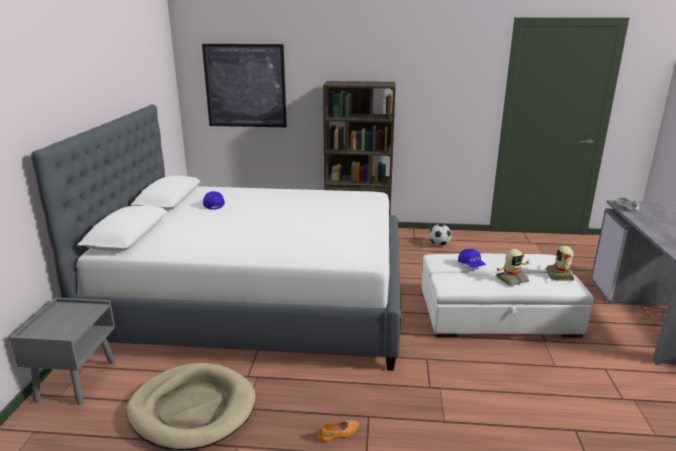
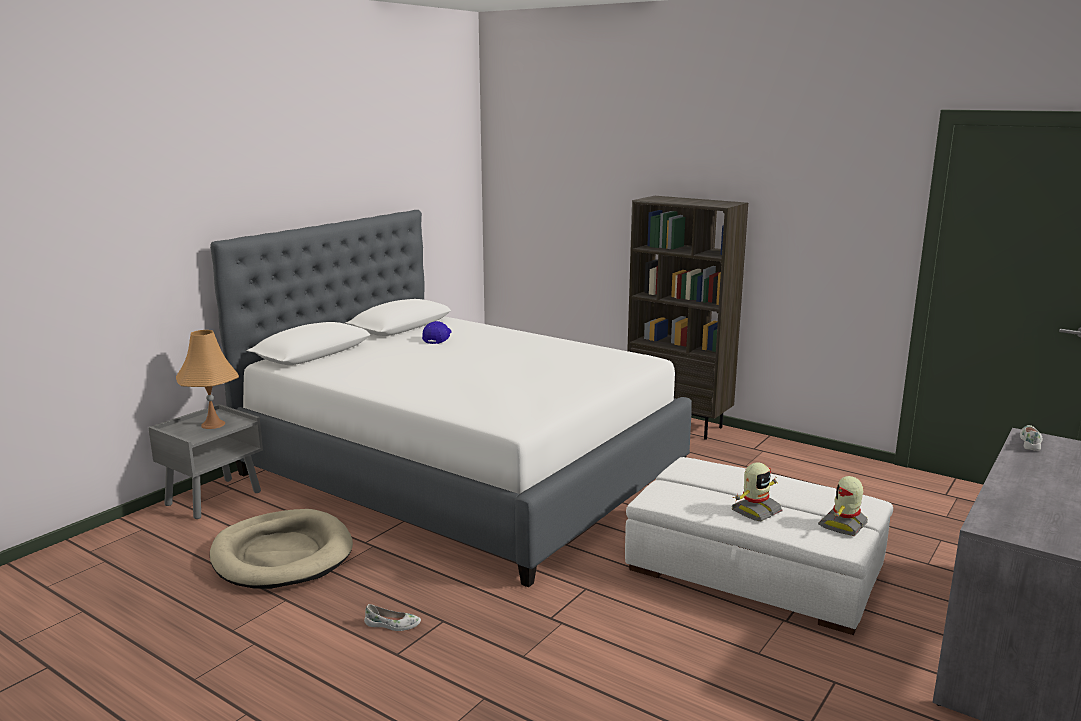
camera: 30 degrees right, 5 degrees down
picture [202,44,287,127] -> none
orange shoe [318,420,359,442] -> white shoe [364,604,421,631]
football [429,224,452,246] -> none
blue cap [458,249,486,268] -> none
toy robot [496,249,530,286] -> toy robot turned 45 degrees counterclockwise [732,462,783,521]
none -> orange table lamp [176,330,239,429]

